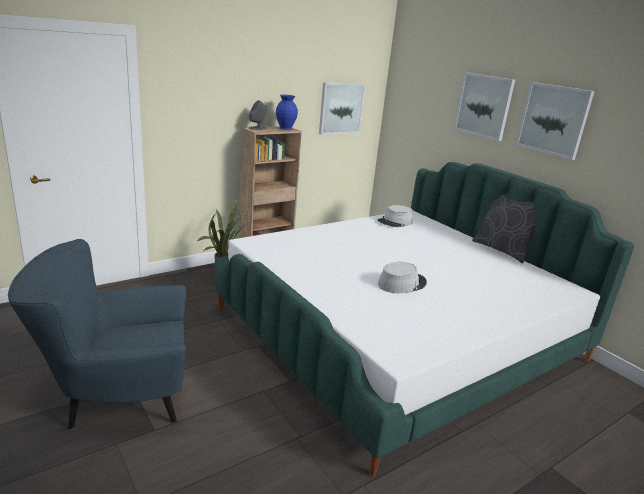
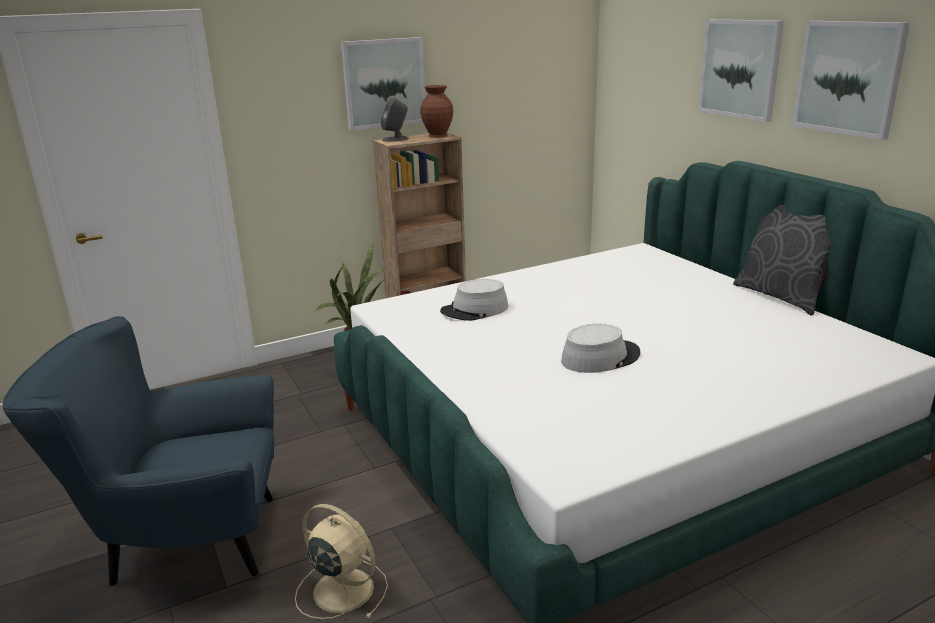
camera: 10 degrees right, 0 degrees up
blue vase [276,95,298,130] -> brown vase [420,85,453,138]
picture [319,82,365,135] -> picture moved to [341,37,426,131]
grey hat [378,205,413,227] -> grey hat moved to [440,279,508,321]
none -> beige fan [295,504,388,619]

